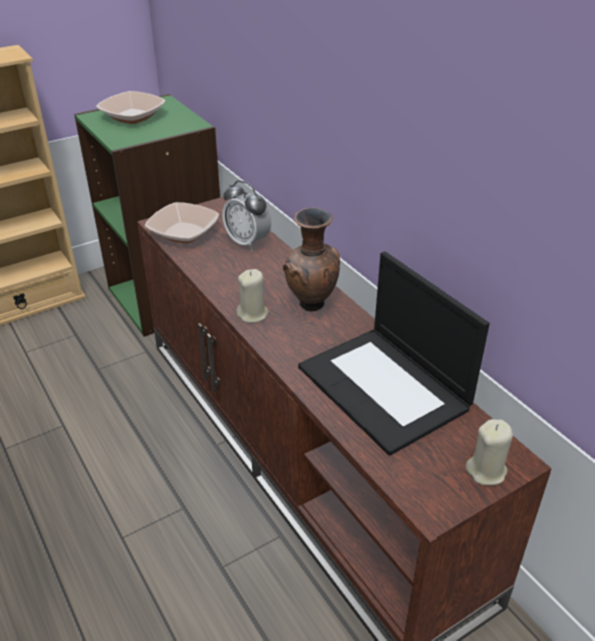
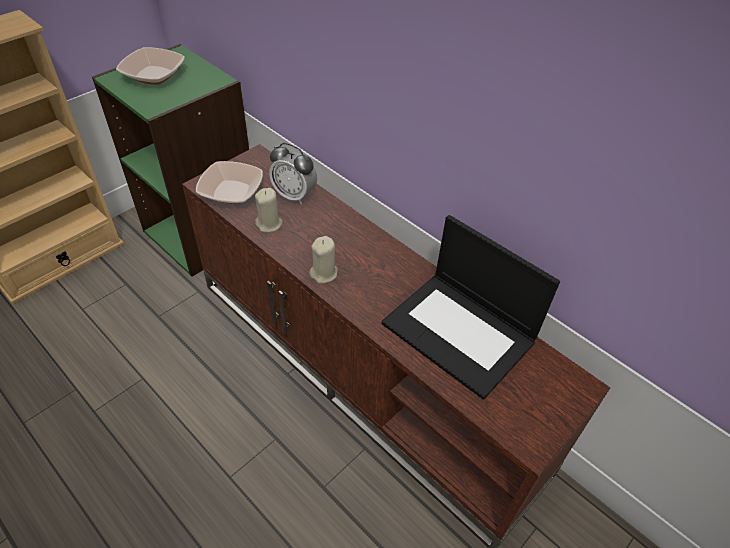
camera: 15 degrees left, 10 degrees up
brown vase [283,208,340,312] -> none
beige candle [466,419,513,485] -> beige candle moved to [255,188,283,232]

